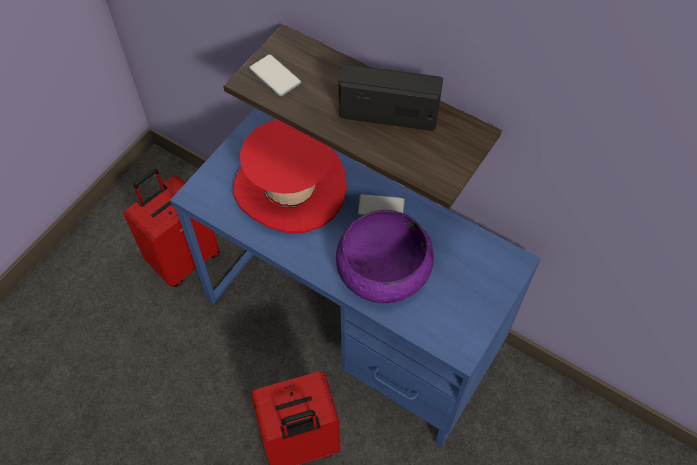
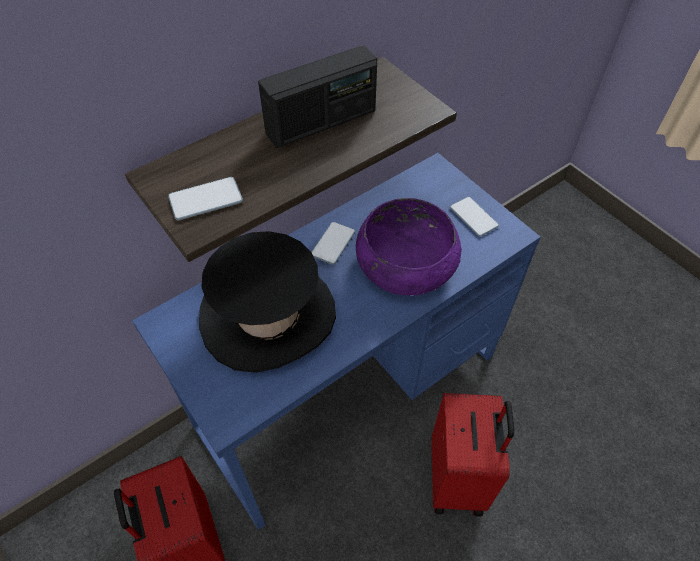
camera: 70 degrees left, 5 degrees down
red hat [234,119,347,233] -> black hat [199,231,336,373]
radio [339,64,443,131] -> radio turned 150 degrees counterclockwise [258,45,377,148]
none -> phone [450,197,499,237]

